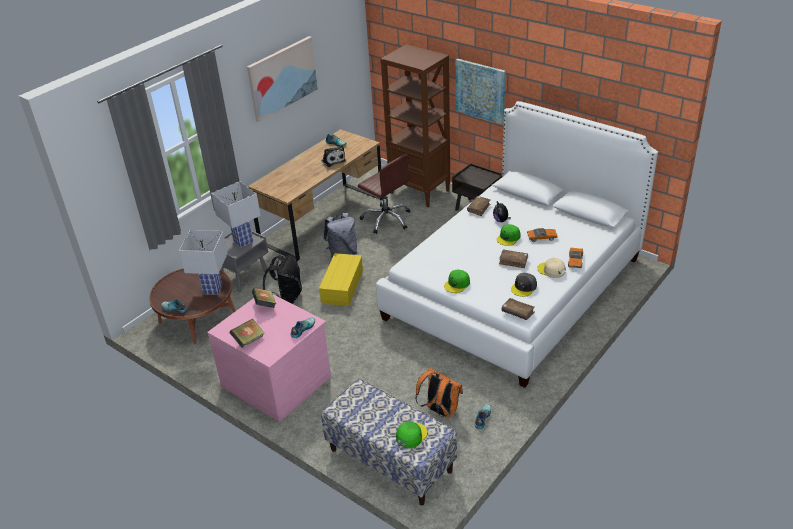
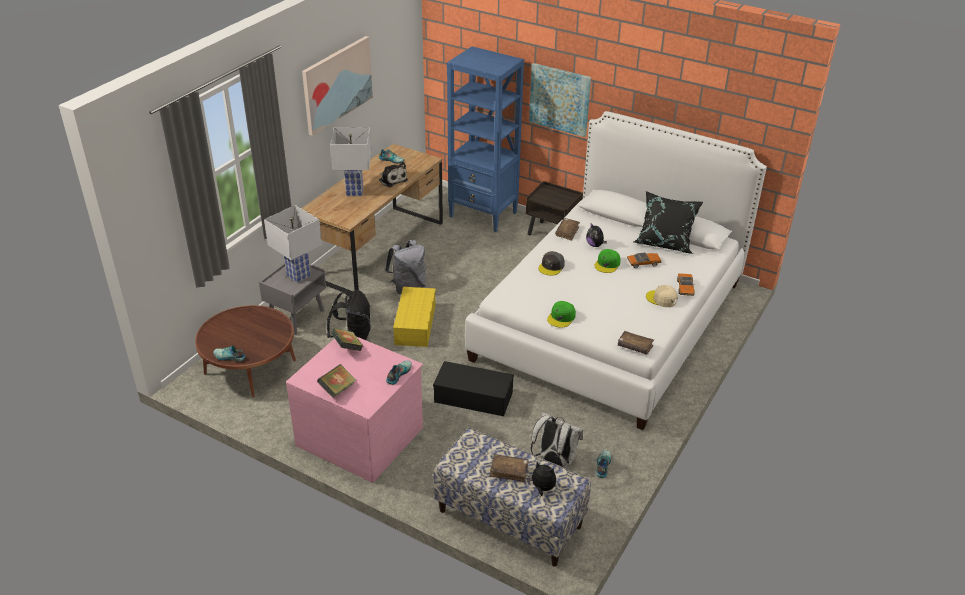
camera: 10 degrees left, 0 degrees up
white table lamp [179,230,228,295] -> white table lamp moved to [330,127,372,196]
brown office chair [358,154,410,234] -> none
brown bookcase [380,44,450,207] -> blue bookcase [447,46,524,232]
green cap [396,421,427,449] -> plush toy [527,462,556,496]
orange backpack [415,368,463,418] -> white backpack [531,412,583,468]
brown book [499,249,528,268] -> brown book moved to [490,454,529,482]
grey cap [511,273,537,297] -> grey cap moved to [538,251,565,275]
none -> black storage box [433,361,514,416]
none -> black pillow [634,191,703,254]

